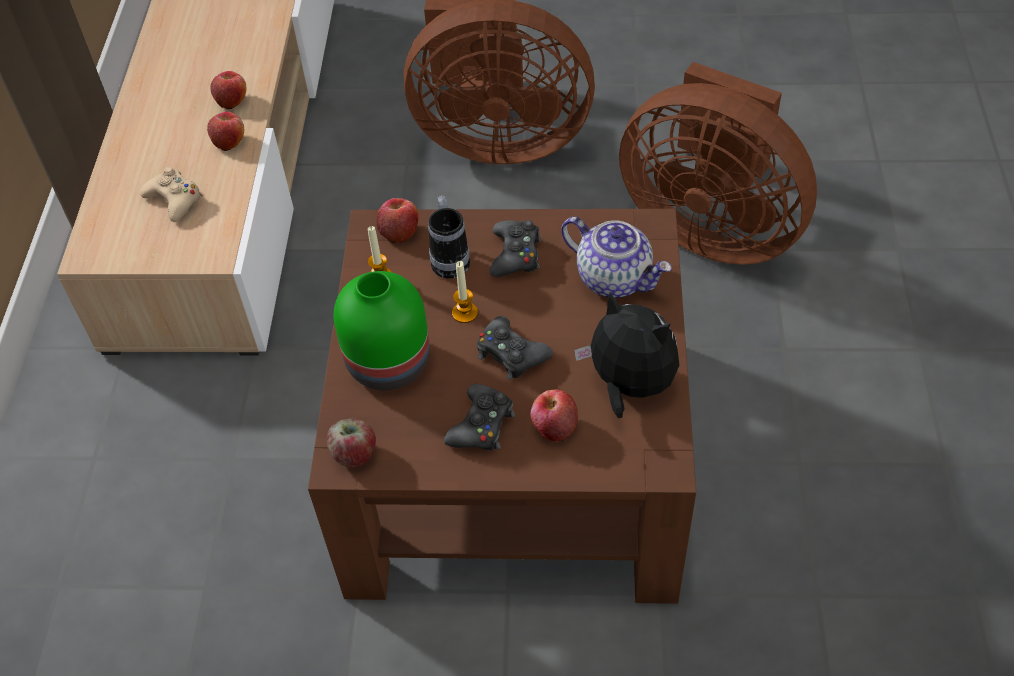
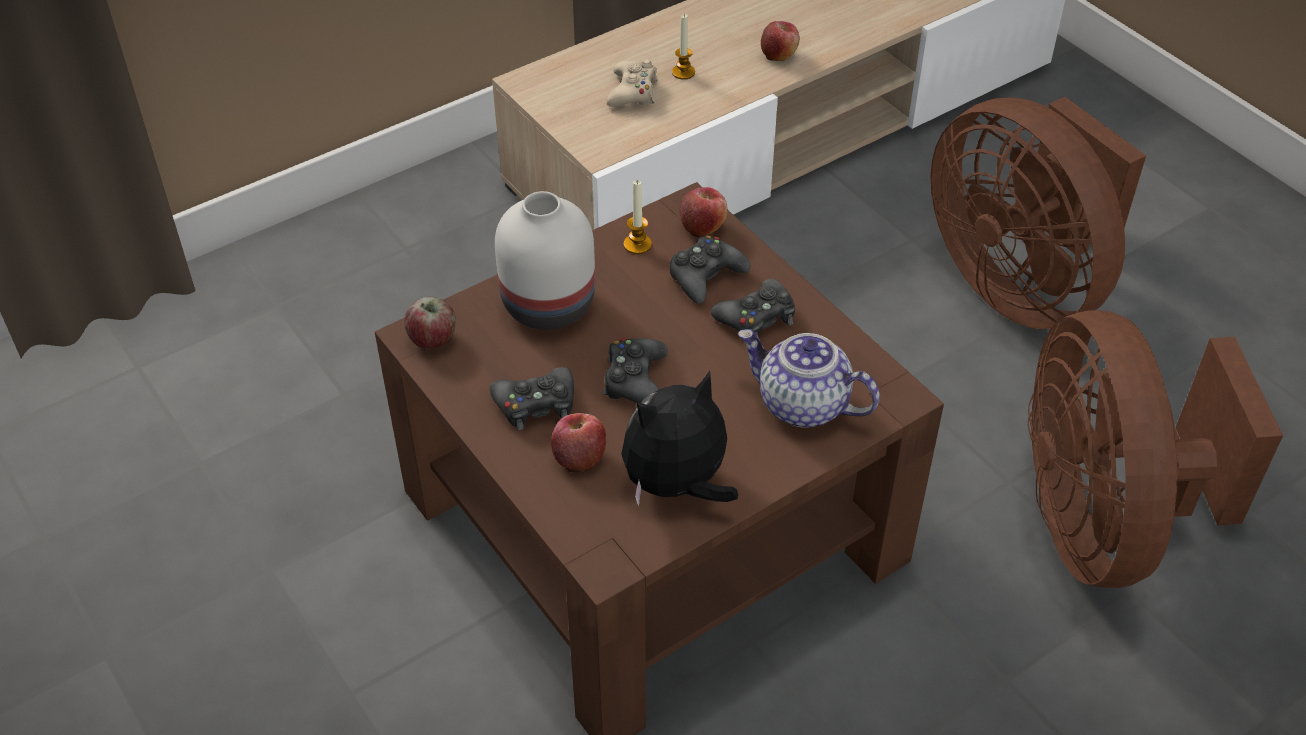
camera: 50 degrees right, 5 degrees down
apple [207,112,244,151] -> none
green vase [334,271,430,390] -> white vase [495,191,595,330]
mug [428,195,470,279] -> black game controller [670,236,751,304]
candle [452,261,478,323] -> candle moved to [672,14,695,80]
teapot [561,217,672,298] -> teapot turned 120 degrees clockwise [738,329,880,428]
plush toy [574,292,679,418] -> plush toy turned 120 degrees counterclockwise [621,371,738,507]

